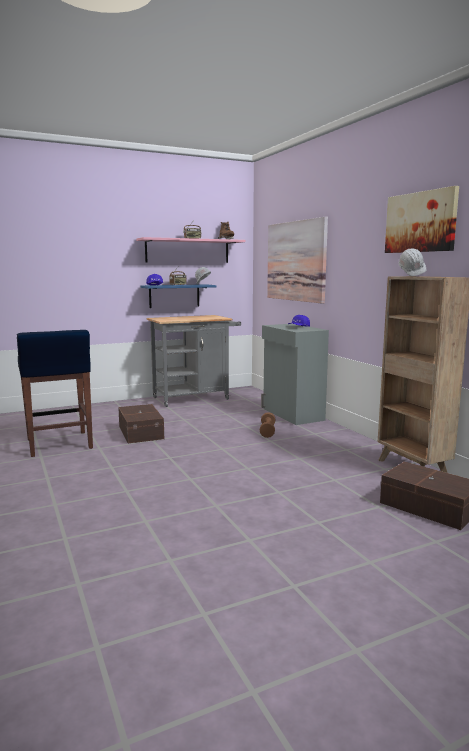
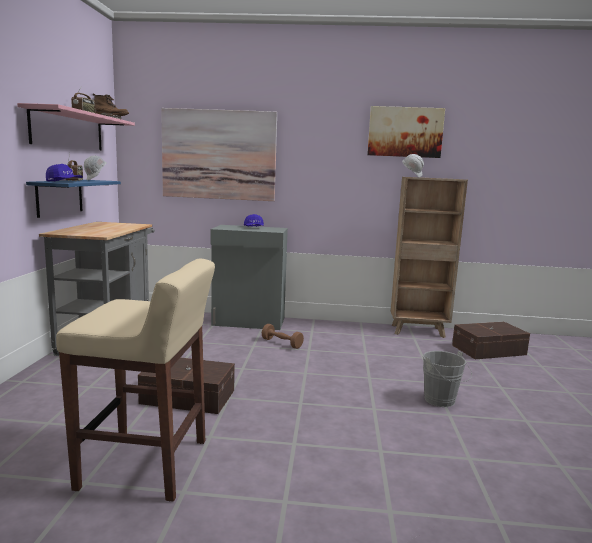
camera: 60 degrees left, 0 degrees up
blue stool [17,330,93,457] -> beige stool [56,259,215,502]
none -> grey bucket [423,351,472,407]

